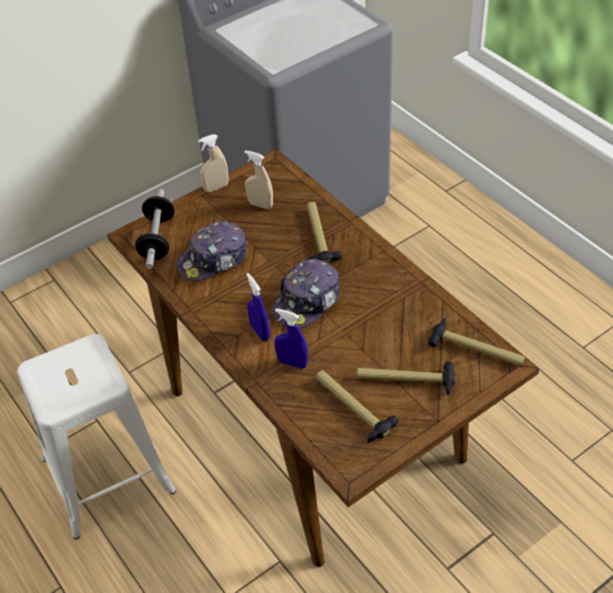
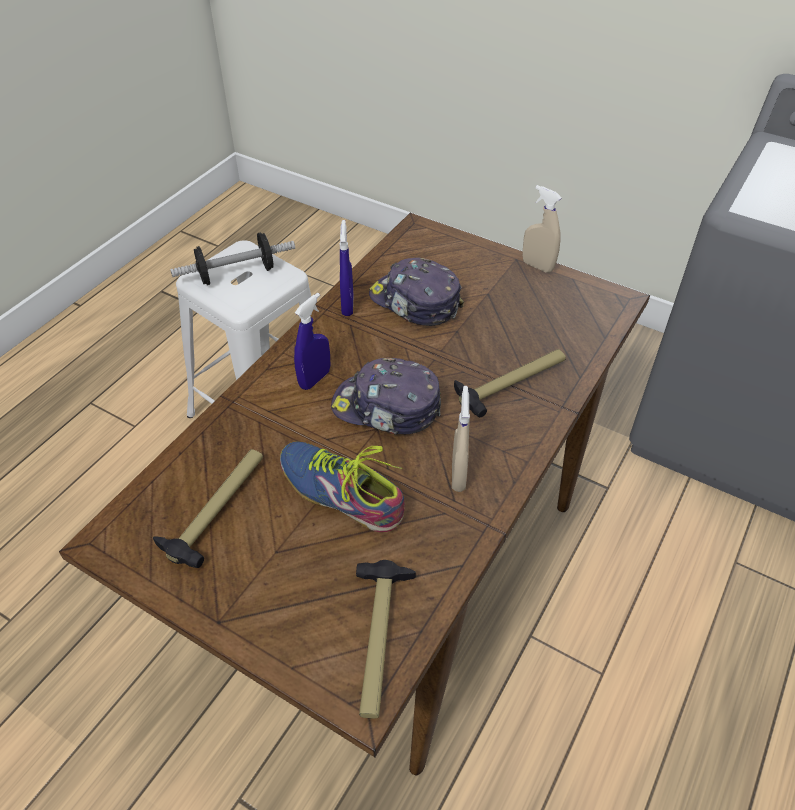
camera: 65 degrees right, 0 degrees up
dumbbell [135,189,174,269] -> dumbbell moved to [170,233,295,285]
beige spray bottle [244,150,273,209] -> beige spray bottle moved to [452,386,470,492]
blue spray bottle [275,309,308,369] -> blue spray bottle moved to [340,220,353,316]
hammer [357,362,455,396] -> none
none -> shoe [280,441,405,532]

